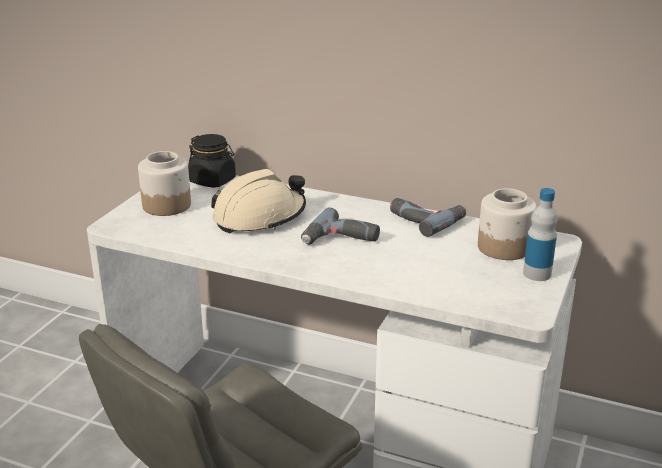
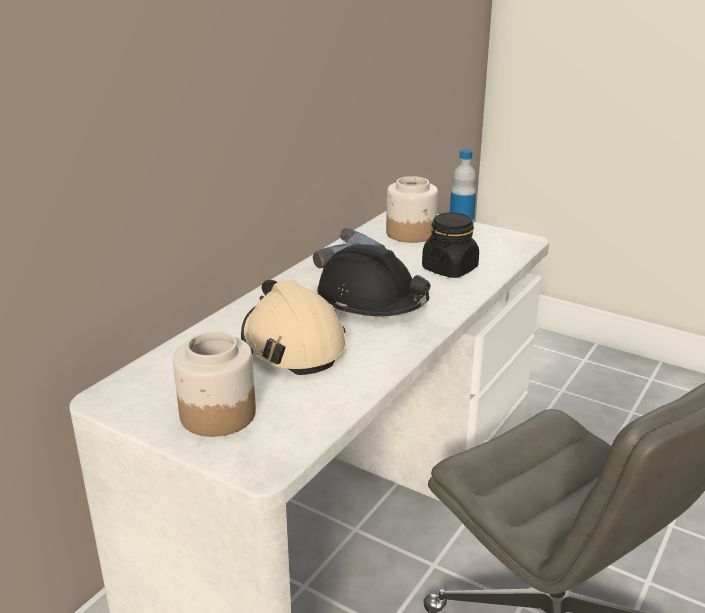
camera: 80 degrees left, 0 degrees up
black jar [188,134,236,188] -> black jar moved to [422,212,479,278]
power drill [301,208,380,245] -> black hard hat [317,244,430,317]

